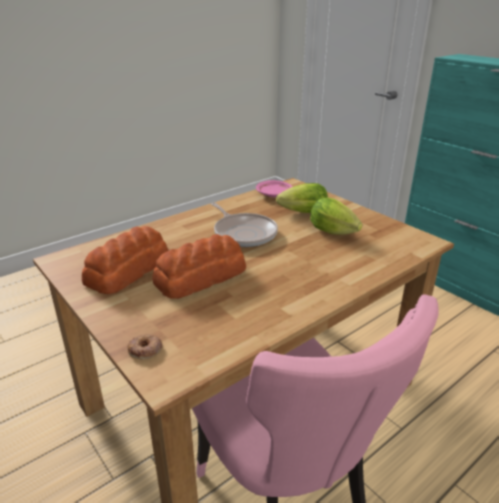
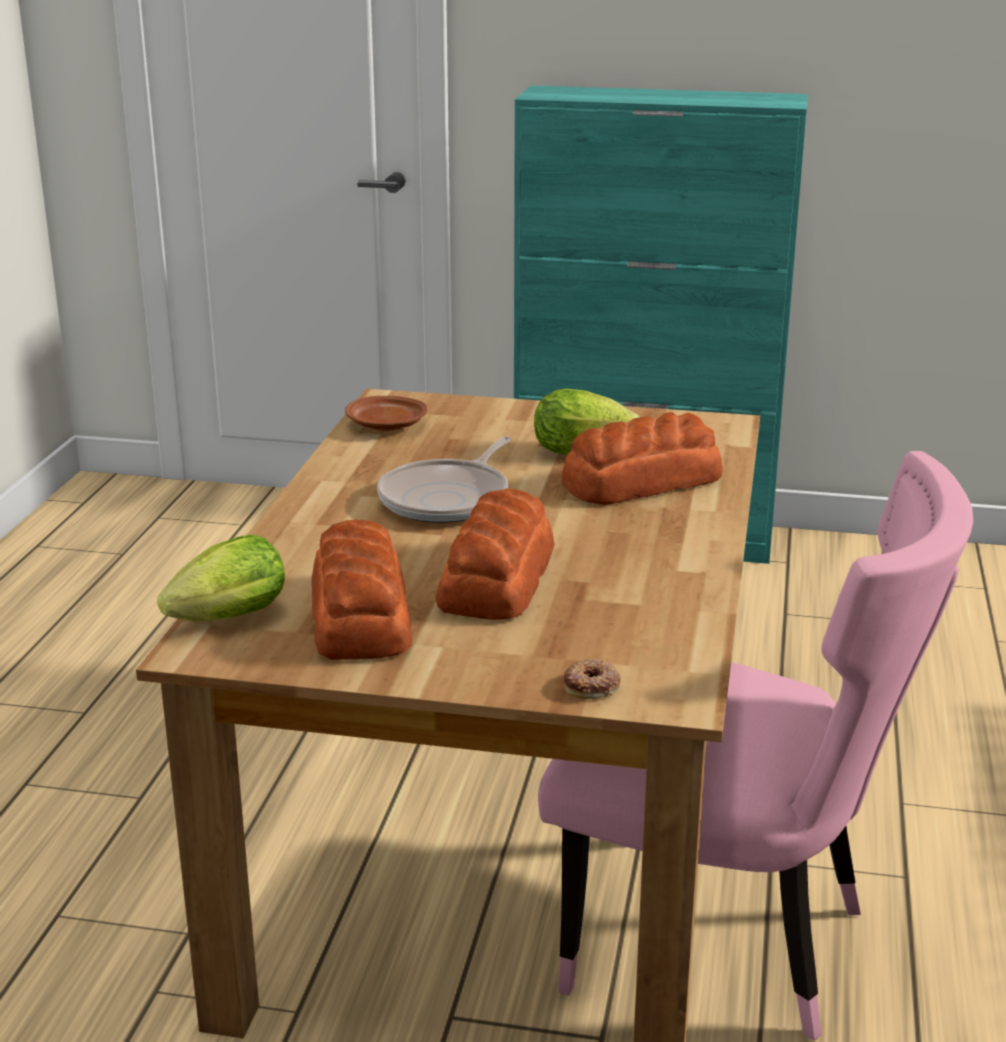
camera: 40 degrees left, 5 degrees down
frying pan [211,203,278,247] -> frying pan turned 105 degrees clockwise [377,437,512,523]
pink plate [256,180,293,198] -> brown plate [345,396,427,431]
lettuce [276,183,328,213] -> lettuce moved to [157,534,285,621]
none -> bread [561,412,723,505]

